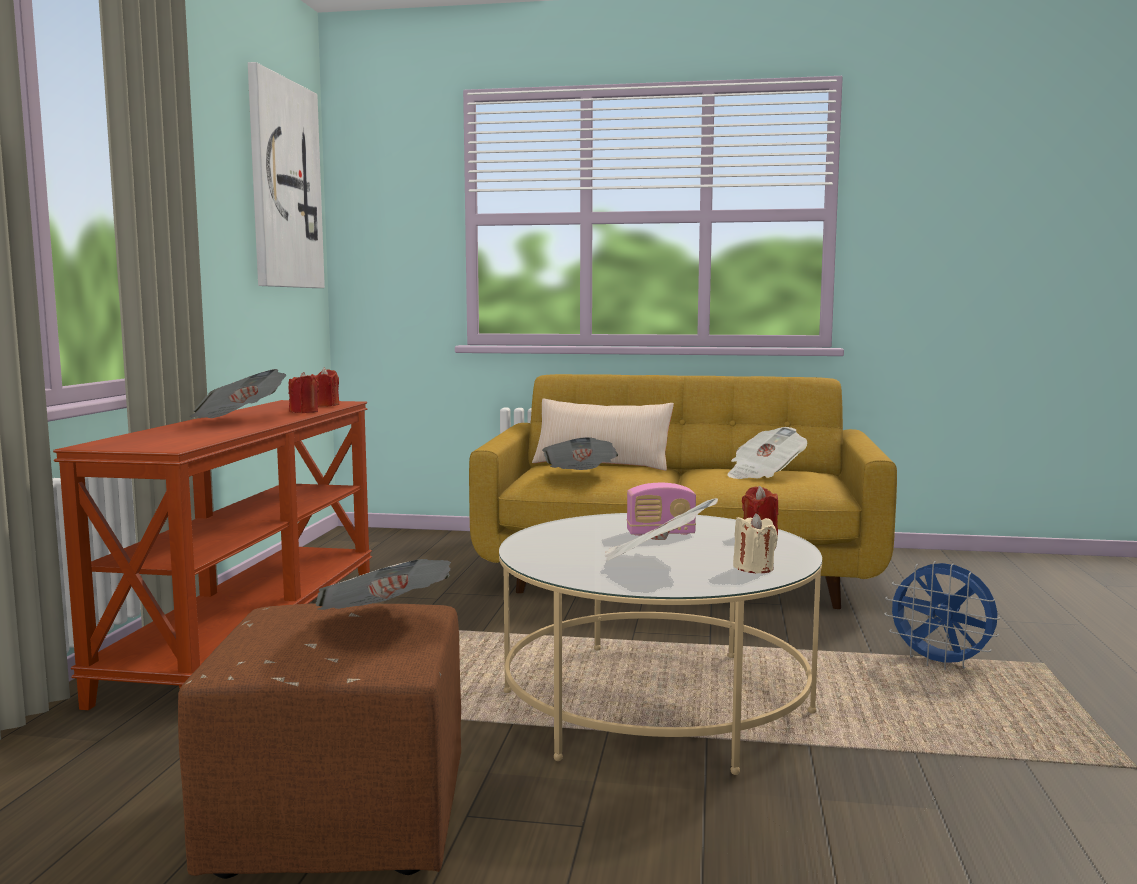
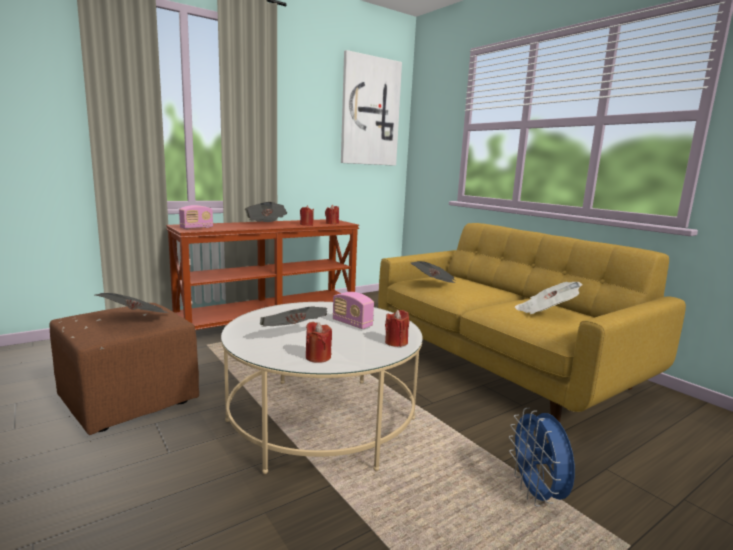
camera: 45 degrees right, 5 degrees up
beige pillow [532,399,674,471] -> none
beige candle [733,513,778,573] -> red candle [306,322,332,363]
none -> radio [179,205,213,229]

